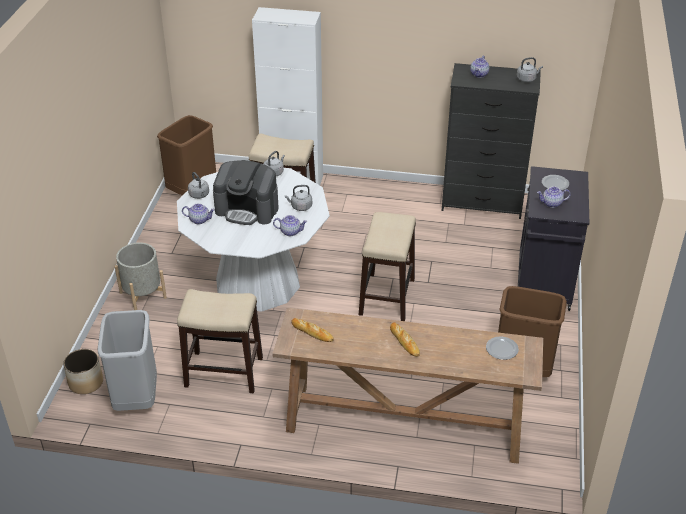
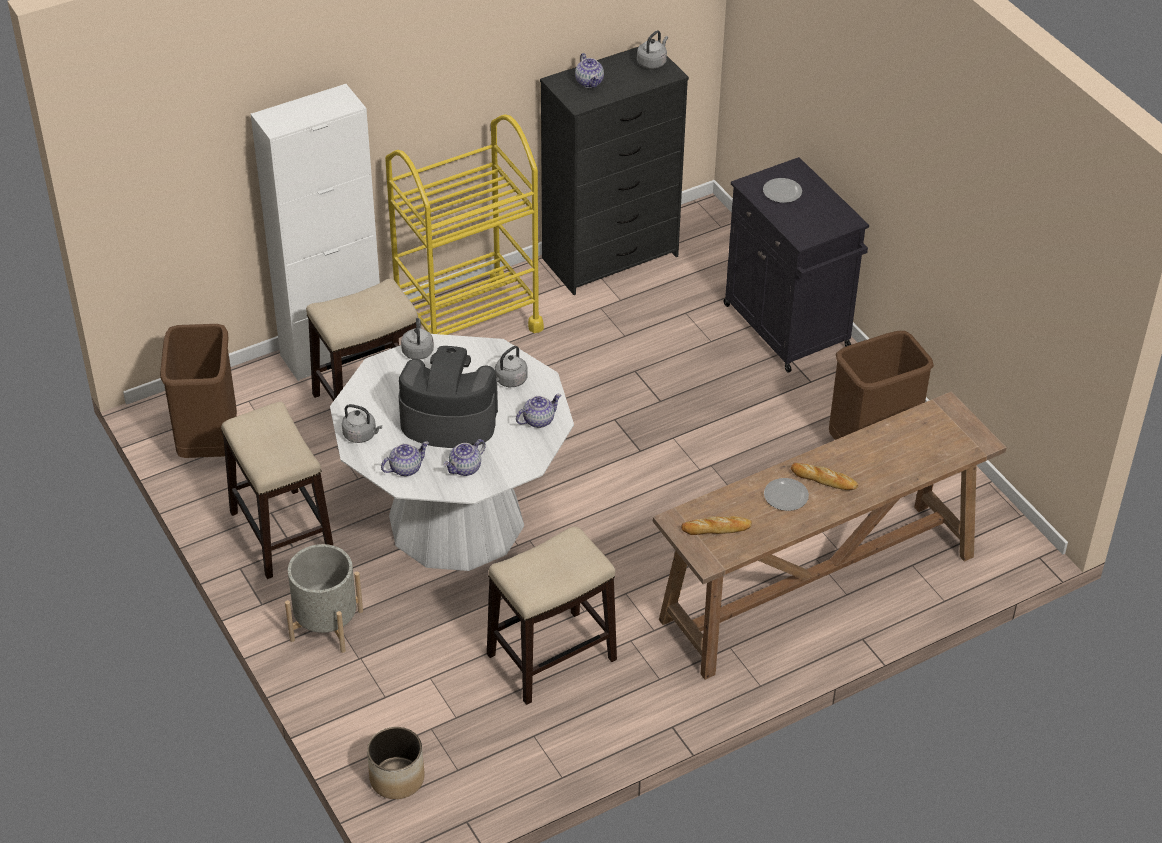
camera: 40 degrees left, 5 degrees up
grey trash can [98,310,157,411] -> none
coffee machine [213,160,279,225] -> coffee machine turned 150 degrees counterclockwise [399,346,498,448]
stool [359,212,416,321] -> stool moved to [221,402,334,579]
plate [486,336,519,360] -> plate moved to [764,478,809,511]
teapot [537,186,570,208] -> teapot moved to [444,439,486,476]
none -> yellow cart [385,114,544,335]

